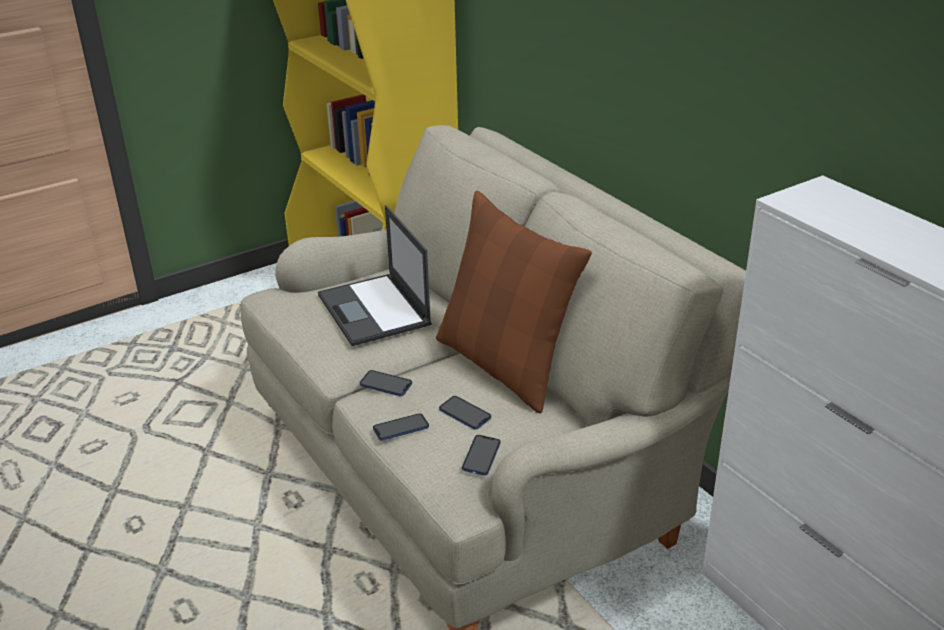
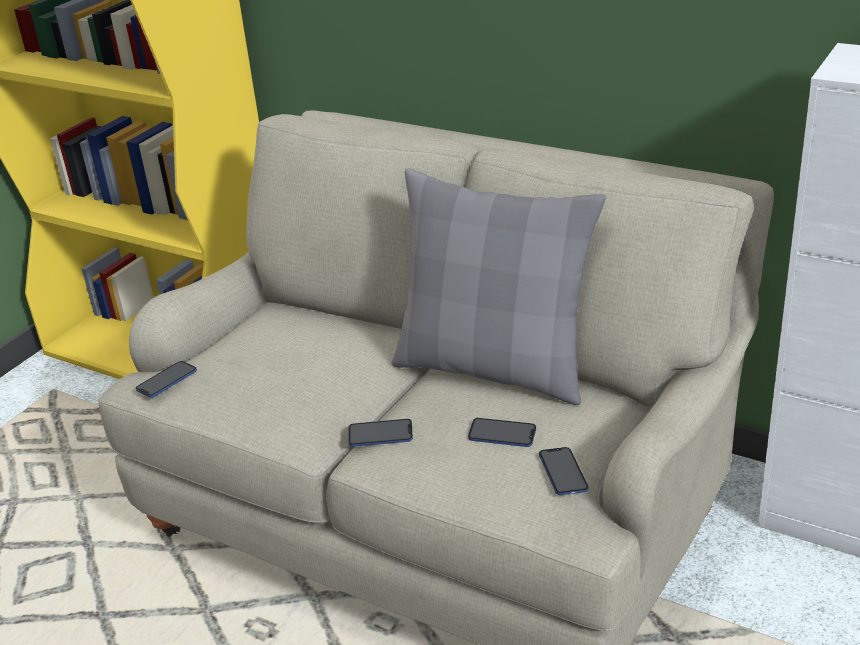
camera: 25 degrees left, 0 degrees up
laptop [318,205,432,346] -> none
phone [373,413,429,440] -> phone moved to [136,361,197,398]
brown pillow [436,191,592,413] -> grey pillow [391,169,606,405]

